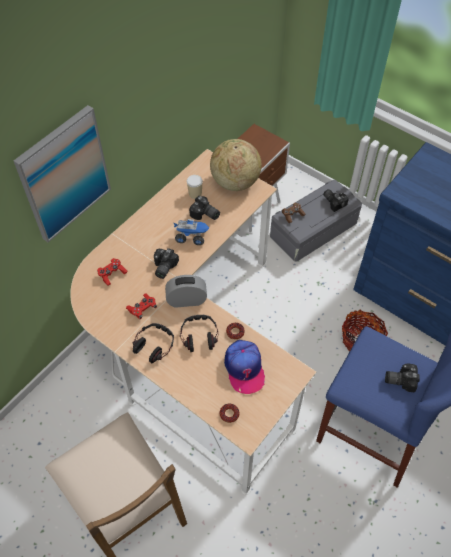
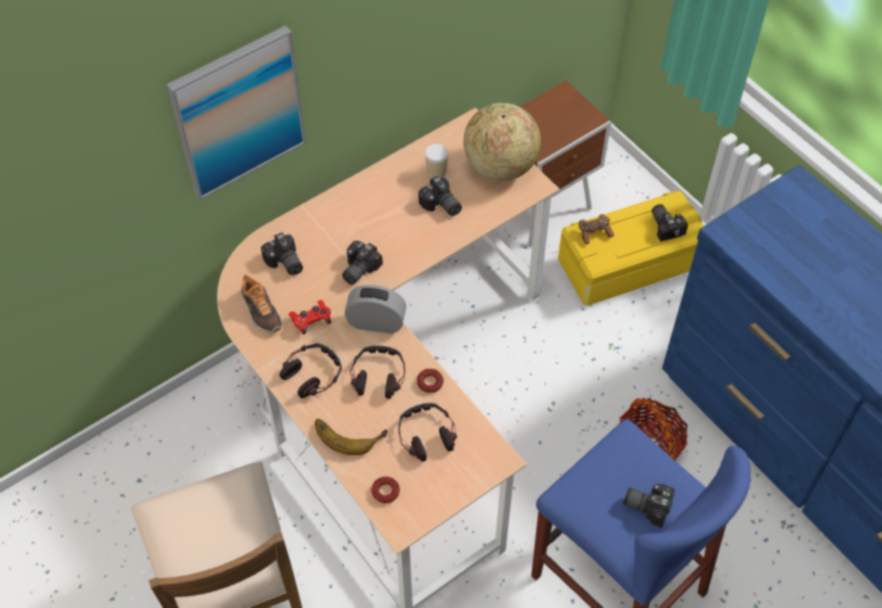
camera: 15 degrees right, 0 degrees up
red game controller [97,258,128,286] -> camera [261,232,303,276]
toy truck [173,219,209,245] -> none
cap [224,340,265,394] -> headphones [398,403,457,462]
grey storage box [270,180,362,262] -> yellow storage box [558,191,704,306]
none -> shoe [241,274,283,332]
none -> banana [315,419,388,455]

